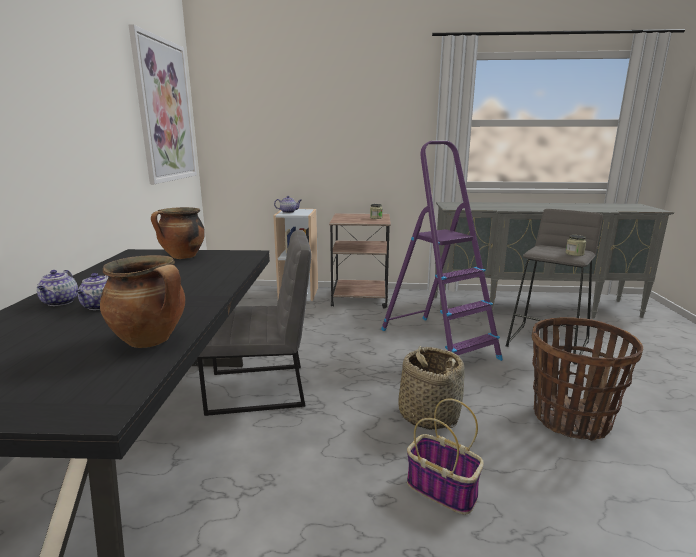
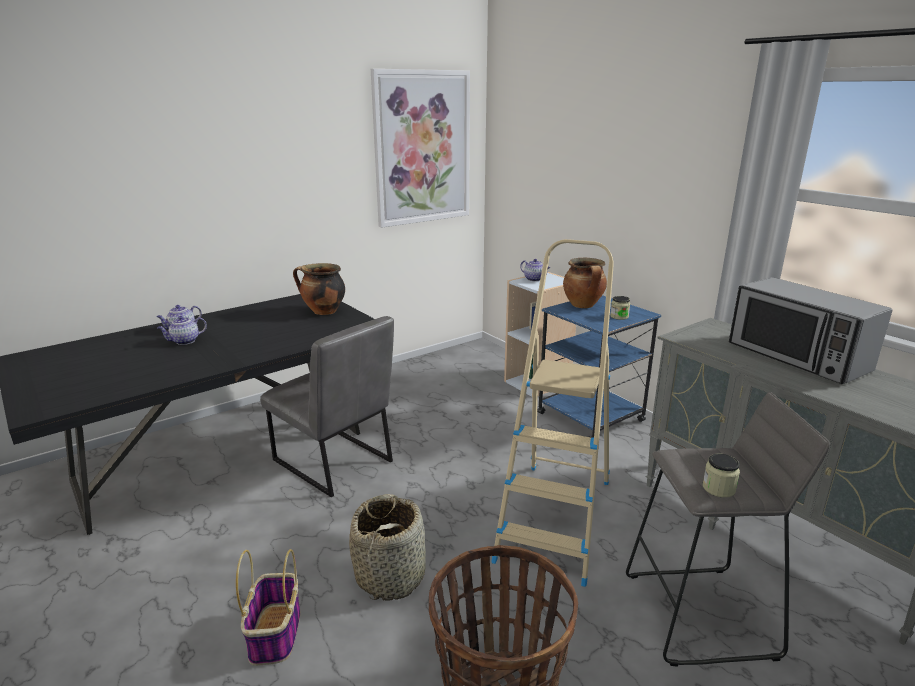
camera: 50 degrees right, 5 degrees up
cooking pot [100,255,185,348] -> cooking pot moved to [563,258,607,308]
brown cart [329,213,391,309] -> blue cart [537,295,661,438]
purple step ladder [381,141,503,361] -> beige step ladder [492,239,614,587]
none -> microwave [729,277,893,384]

